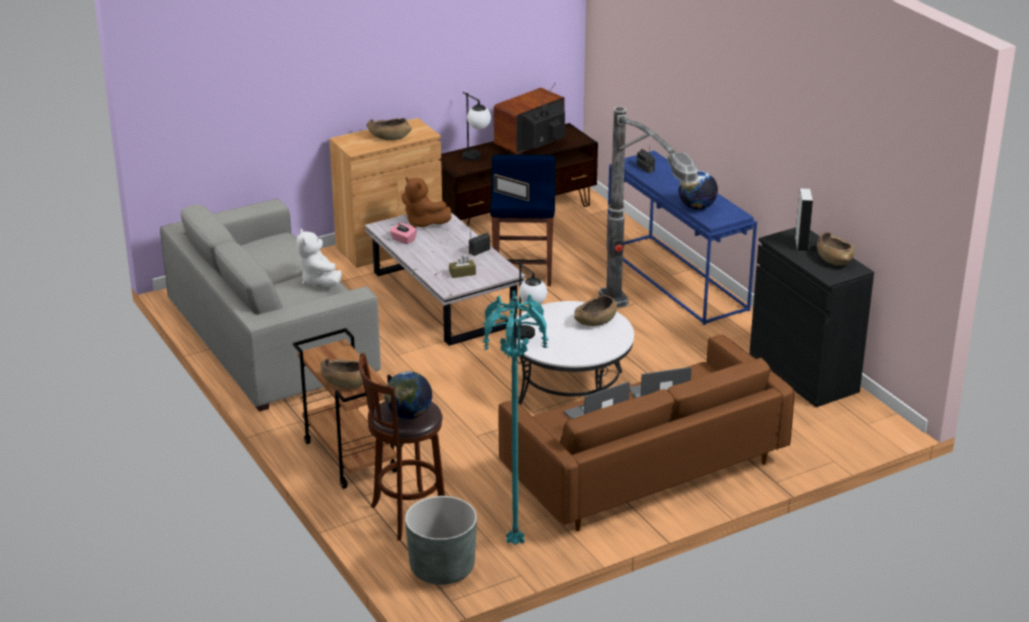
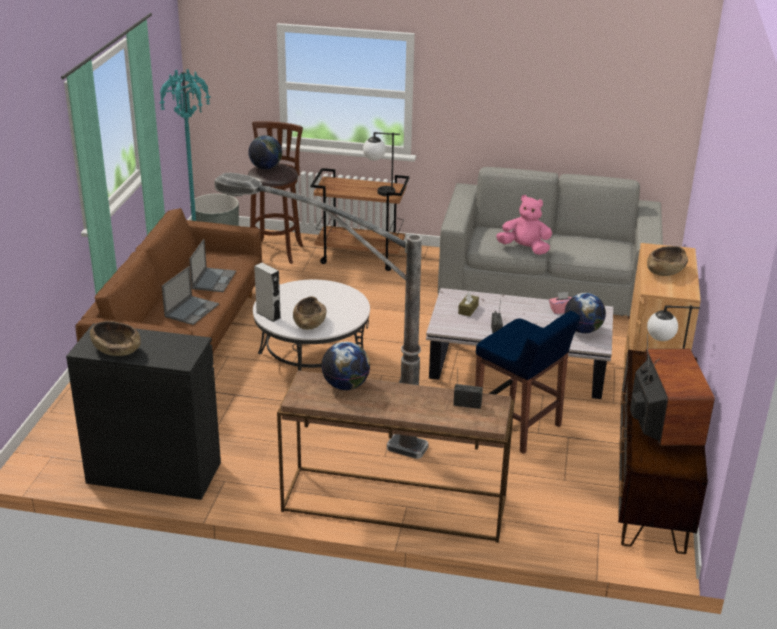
camera: 130 degrees right, 0 degrees up
white plush toy [297,228,342,287] -> pink plush toy [496,195,552,255]
brown bowl [320,358,365,389] -> none
brown plush toy [401,177,451,228] -> globe [565,293,606,333]
picture frame [494,174,529,201] -> none
table lamp [515,260,547,340] -> table lamp moved to [363,132,400,196]
blue console table [607,151,757,325] -> brown console table [277,371,515,543]
grey speaker [795,189,813,251] -> grey speaker moved to [254,263,281,322]

